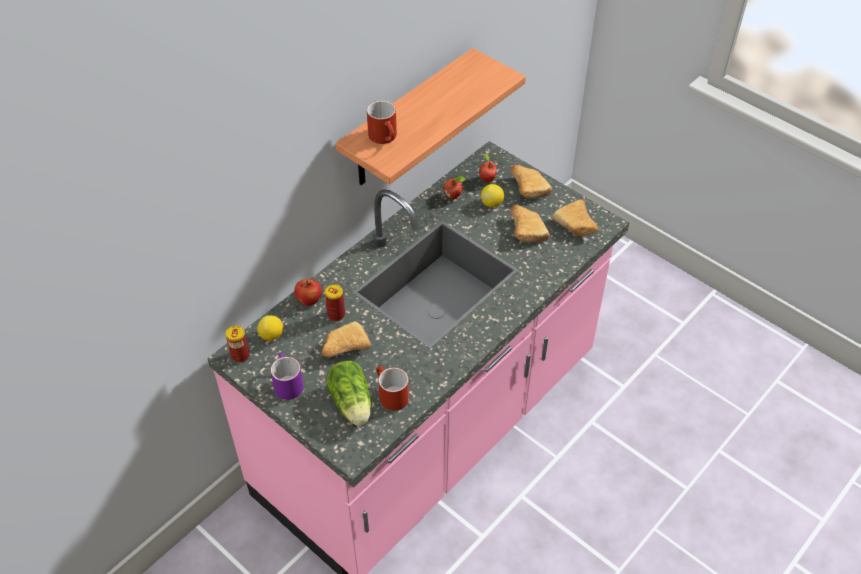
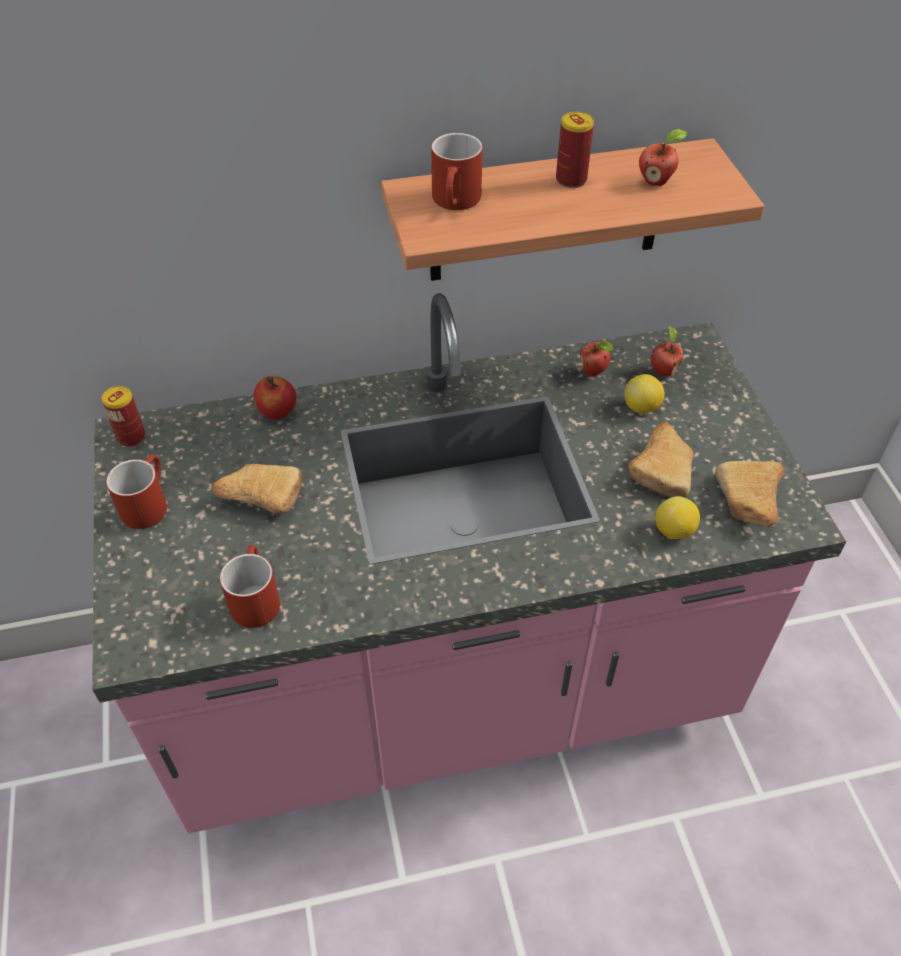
camera: 35 degrees right, 0 degrees up
lemon [257,315,283,341] -> lemon moved to [655,496,700,539]
purple mug [270,353,304,400] -> red mug [106,454,167,529]
can [325,284,345,321] -> can moved to [556,112,594,188]
lettuce [327,361,371,426] -> none
bread [511,165,552,199] -> none
none -> apple [639,129,687,186]

